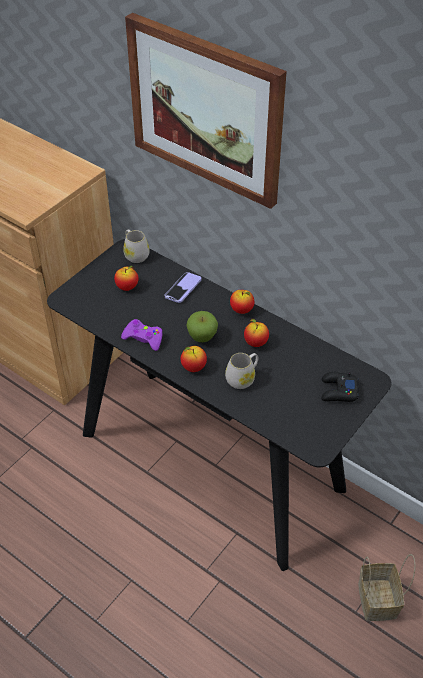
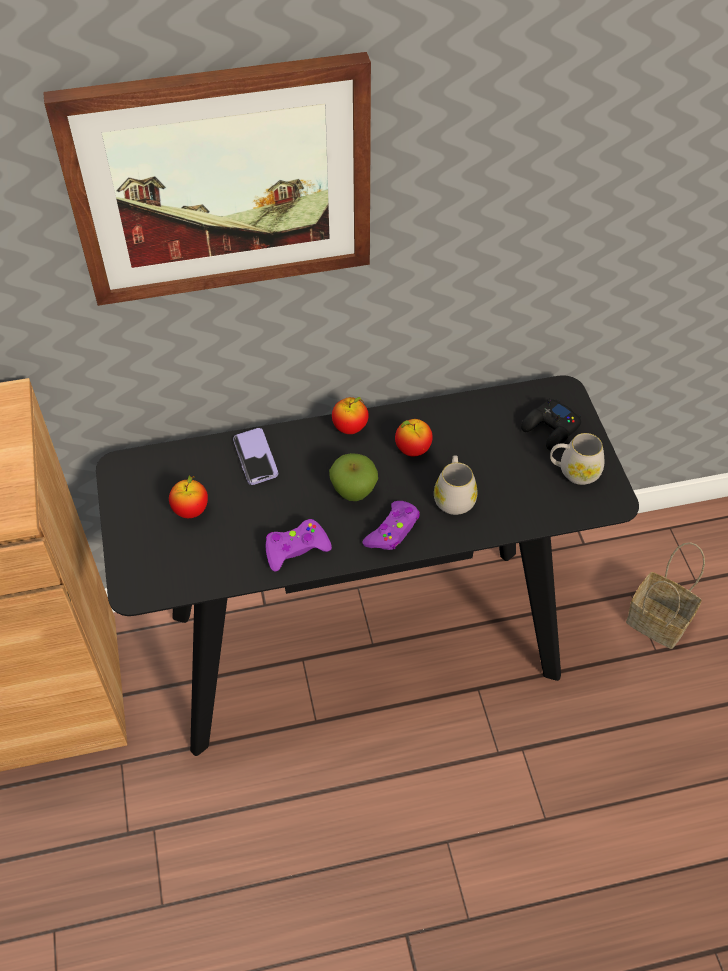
camera: 50 degrees left, 5 degrees up
white mug [123,229,150,263] -> white mug moved to [550,433,605,485]
apple [180,346,207,372] -> purple game controller [362,501,420,550]

